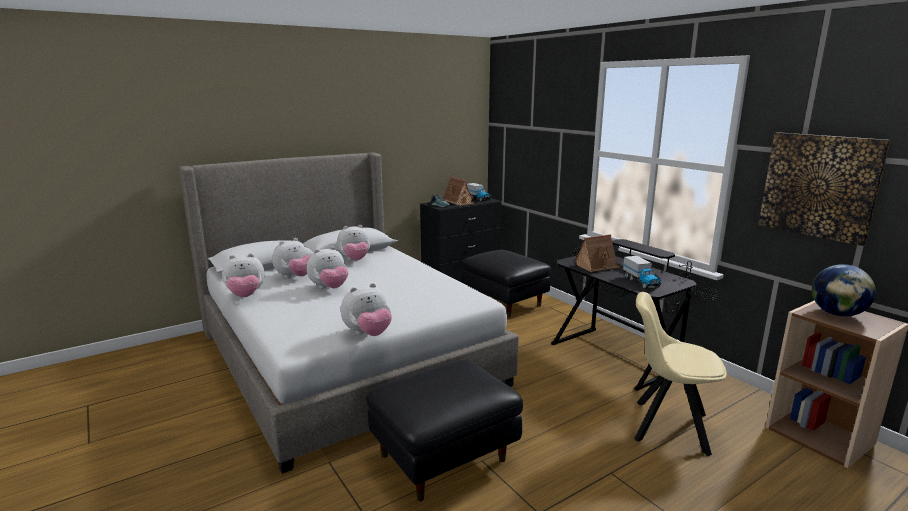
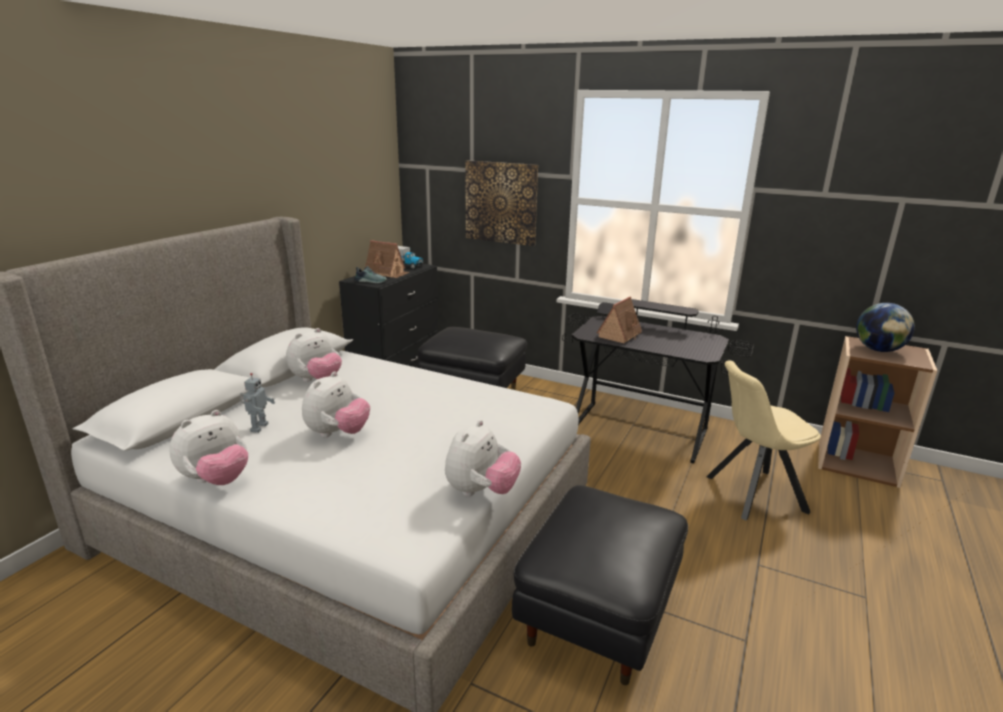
camera: 30 degrees left, 5 degrees up
plush toy [272,238,311,278] -> toy robot [240,373,275,433]
toy truck [623,256,661,289] -> none
picture [759,132,891,246] -> picture moved to [465,160,538,246]

